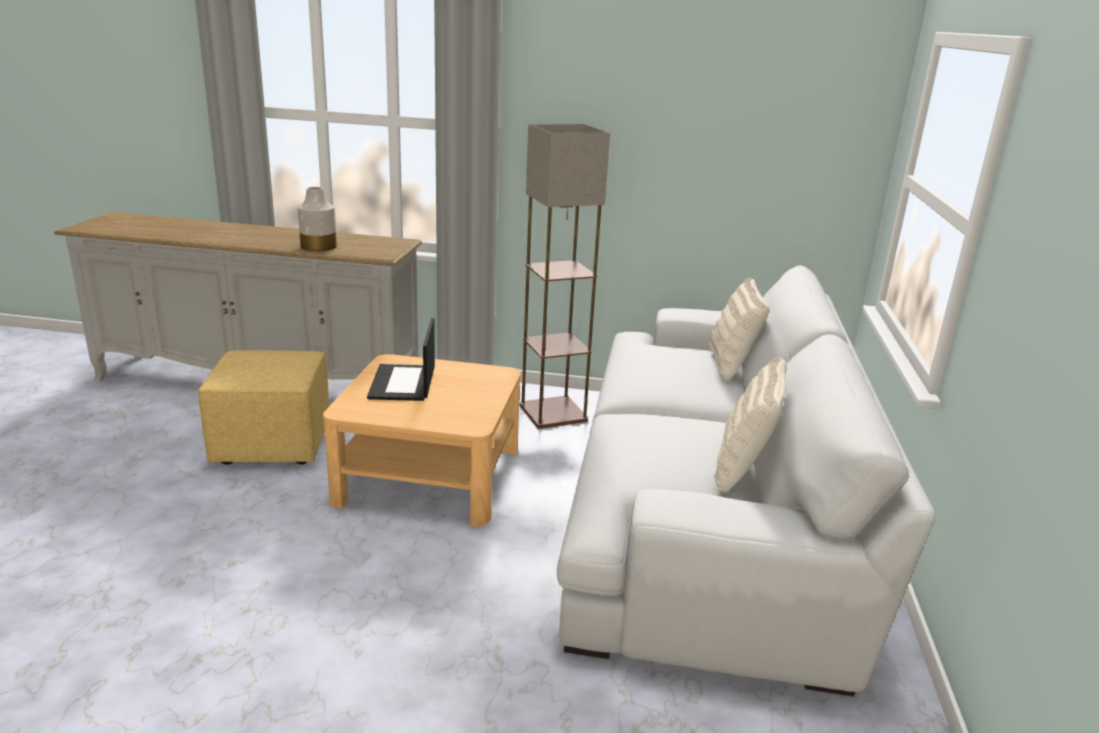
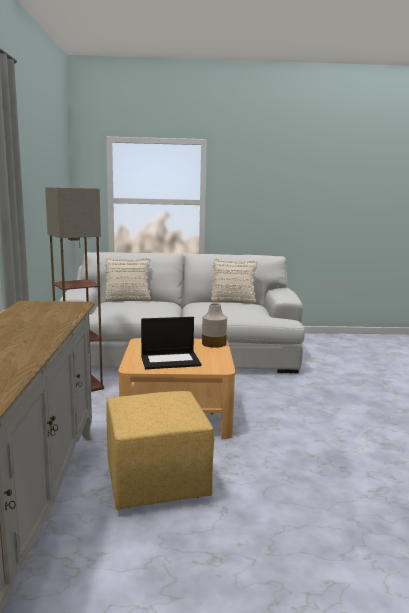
camera: 100 degrees left, 10 degrees down
beige vase [298,187,337,251] -> beige vase moved to [202,303,227,348]

